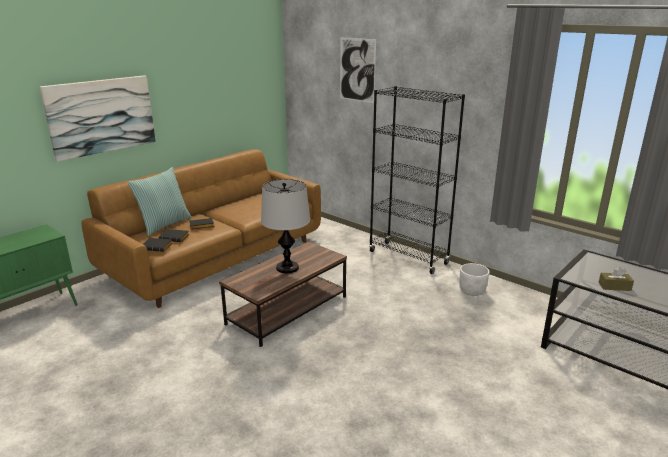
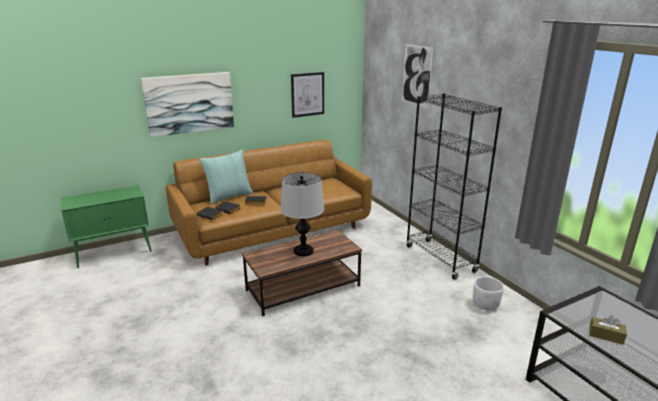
camera: 20 degrees right, 0 degrees up
none -> picture [291,72,324,118]

